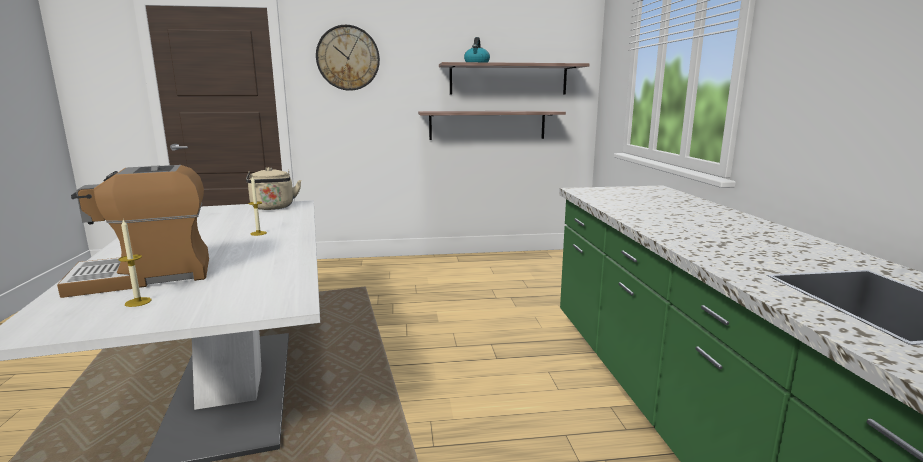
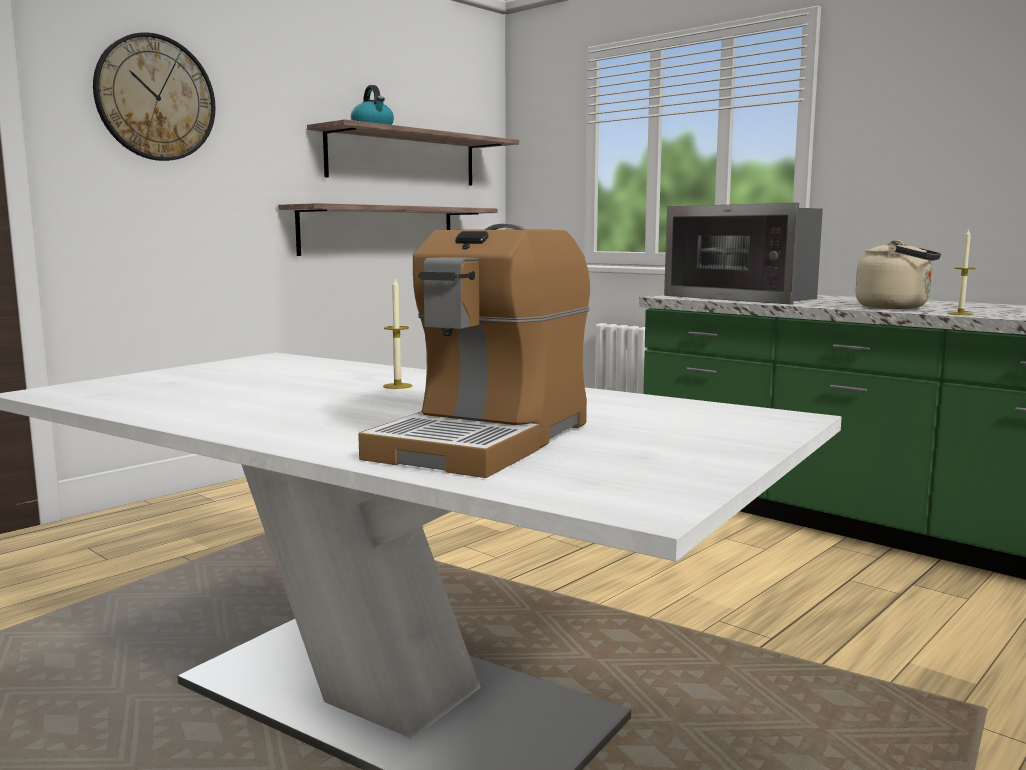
camera: 40 degrees left, 5 degrees down
candle [118,219,152,307] -> candle moved to [948,228,976,315]
beige kettle [246,167,302,210] -> beige kettle moved to [855,240,941,309]
none -> microwave [664,203,823,304]

